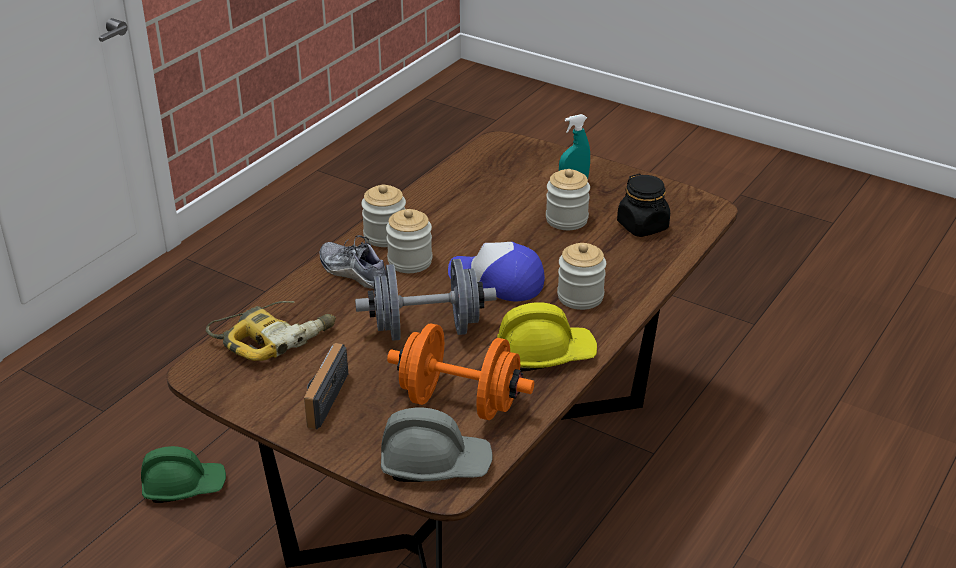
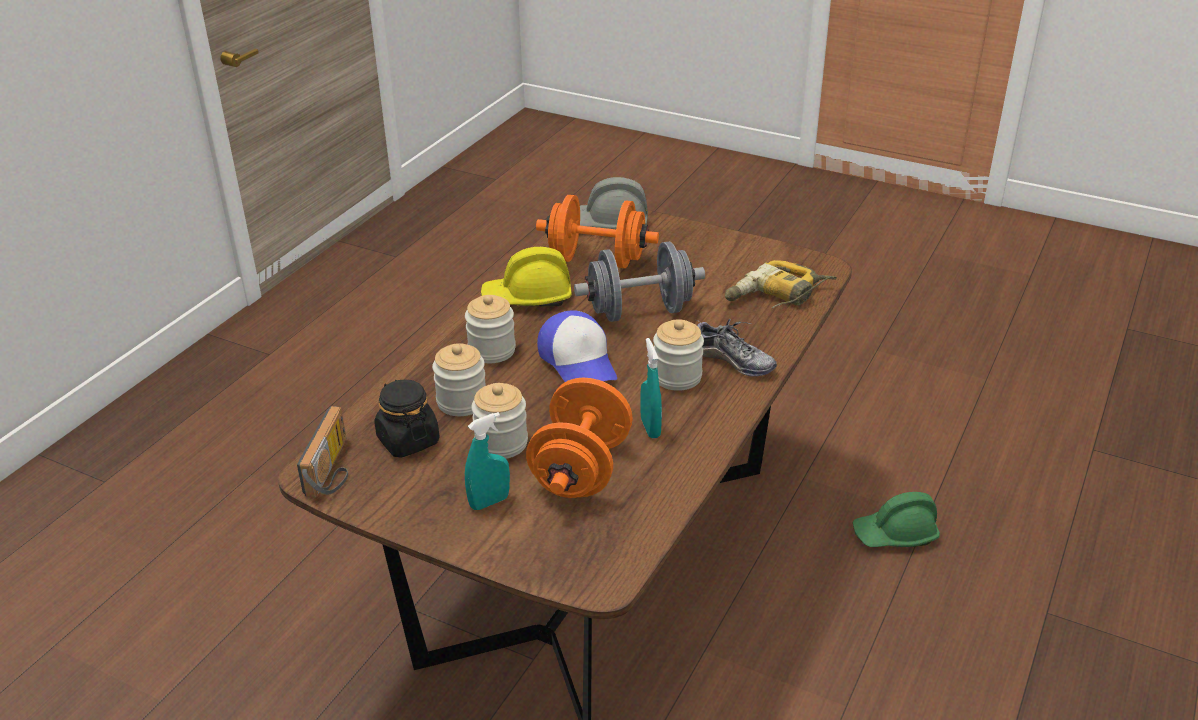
camera: 175 degrees right, 0 degrees up
radio [304,343,348,430] -> radio moved to [297,406,348,497]
jar [361,185,406,247] -> jar moved to [432,343,486,416]
cap [448,242,545,301] -> cap turned 45 degrees clockwise [537,310,617,382]
none -> orange dumbbell [526,378,633,498]
none -> turquoise spray bottle [640,338,662,438]

